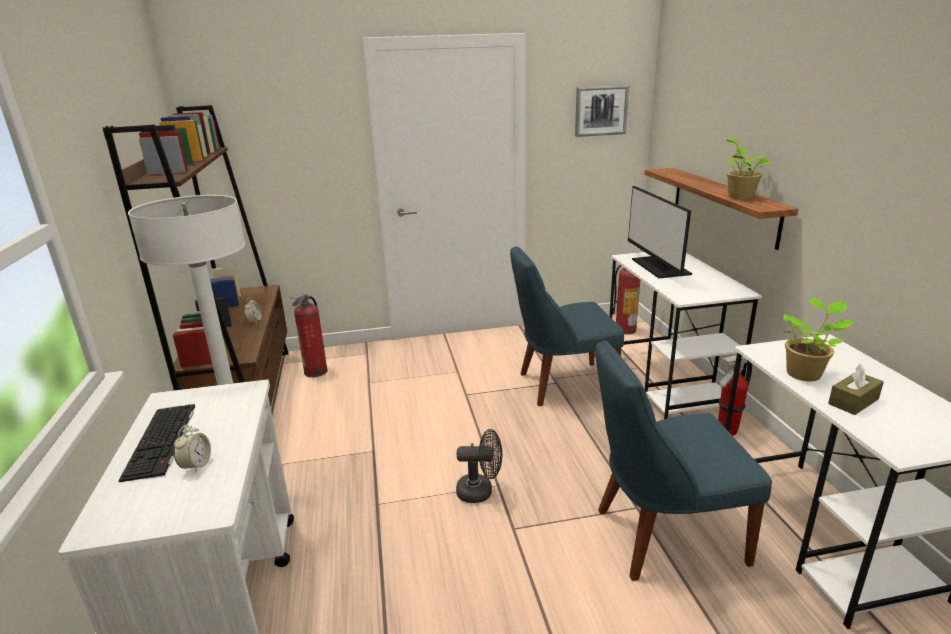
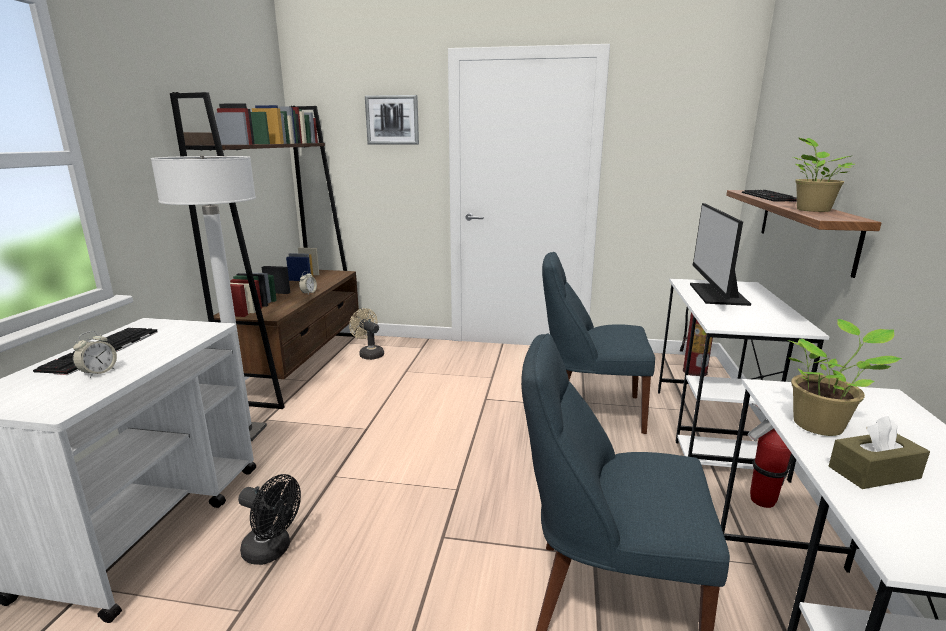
camera: 20 degrees right, 5 degrees down
fire extinguisher [291,294,328,377] -> beige fan [349,308,384,360]
black fan [456,429,502,503] -> black fan moved to [238,474,301,565]
picture [575,85,629,137] -> picture moved to [365,95,419,145]
none -> keyboard [742,190,797,202]

